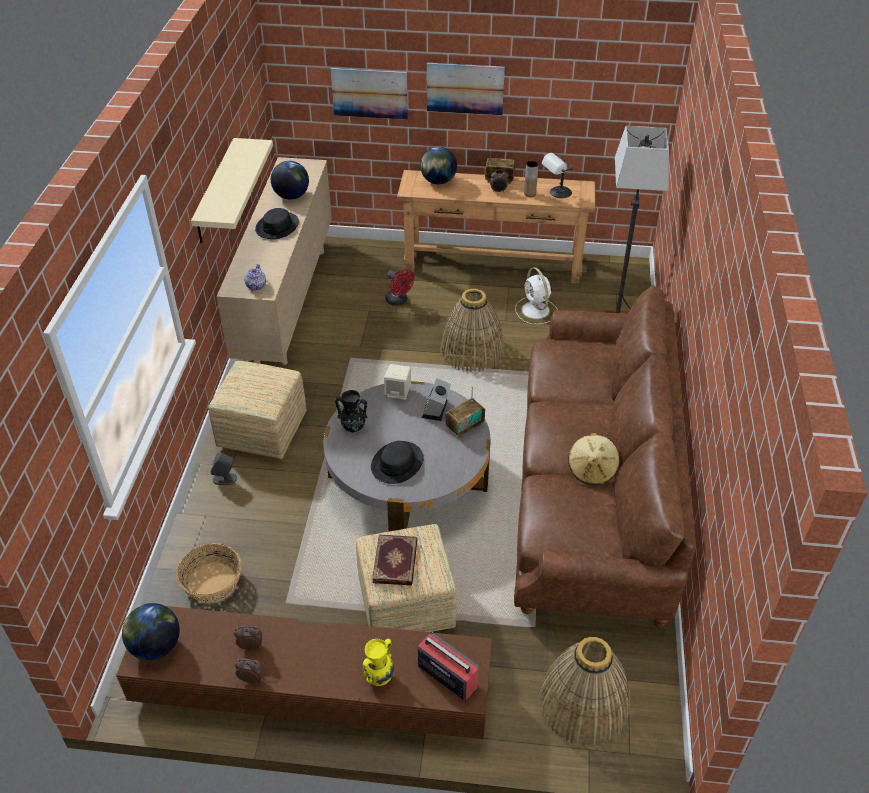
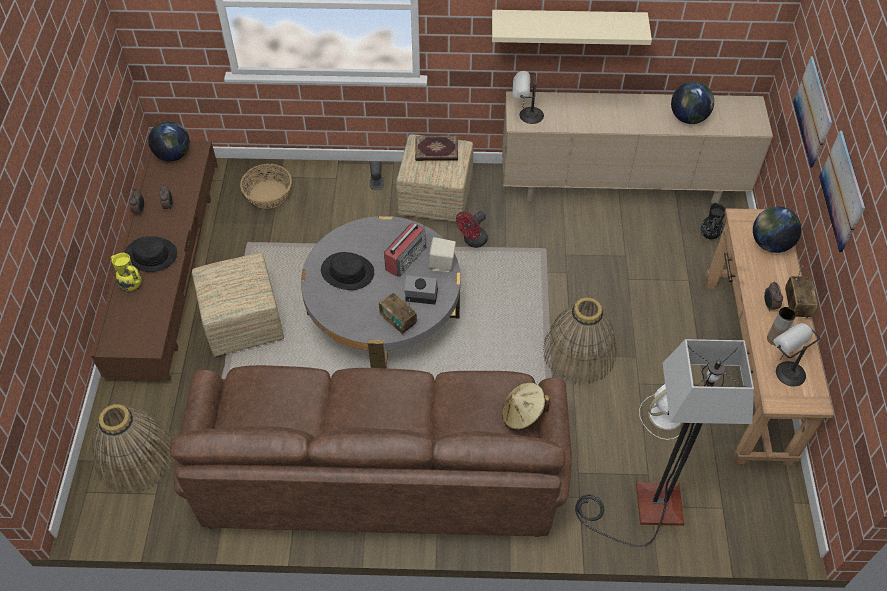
camera: 85 degrees right, 10 degrees up
teapot [244,264,266,291] -> table lamp [512,71,544,124]
black hat [255,208,299,239] -> black hat moved to [124,236,177,272]
black vase [335,390,367,433] -> black vase moved to [701,203,726,239]
book [372,534,418,586] -> book moved to [415,136,458,161]
red fan [385,269,414,306] -> red fan moved to [456,211,488,248]
radio [418,628,479,701] -> radio moved to [384,222,427,277]
beige hat [568,433,620,485] -> beige hat moved to [502,383,550,430]

